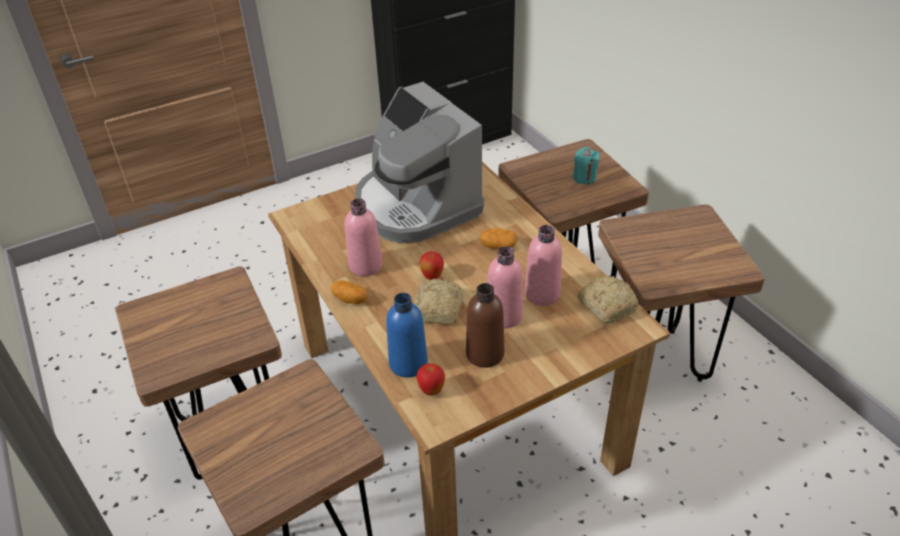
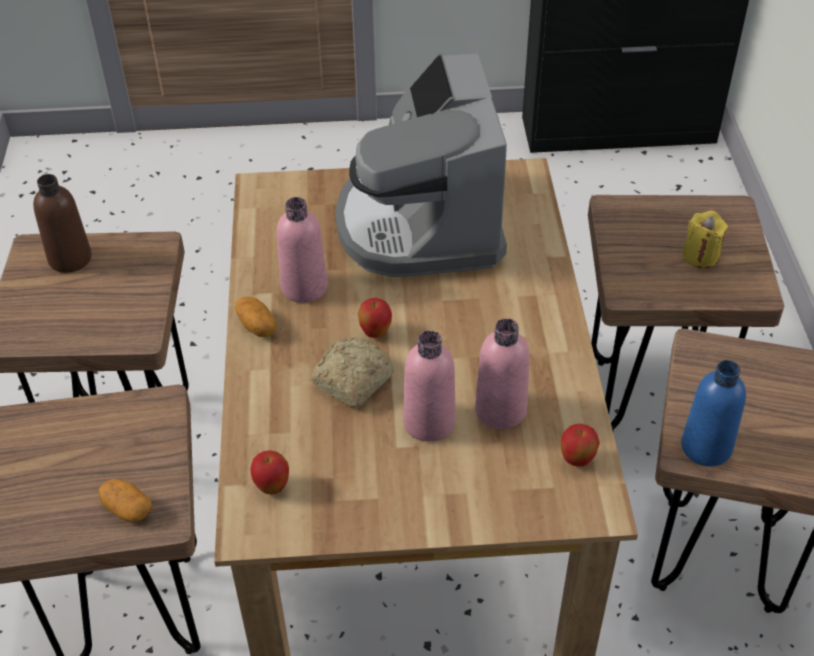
camera: 25 degrees right, 5 degrees up
blue bottle [386,293,428,378] -> blue bottle moved to [681,360,746,466]
brown bottle [466,283,504,368] -> brown bottle moved to [33,174,92,273]
potato [480,228,518,249] -> potato moved to [99,479,152,522]
turquoise candle [573,147,600,185] -> yellow candle [683,211,728,268]
bread [577,276,638,324] -> apple [561,424,600,467]

